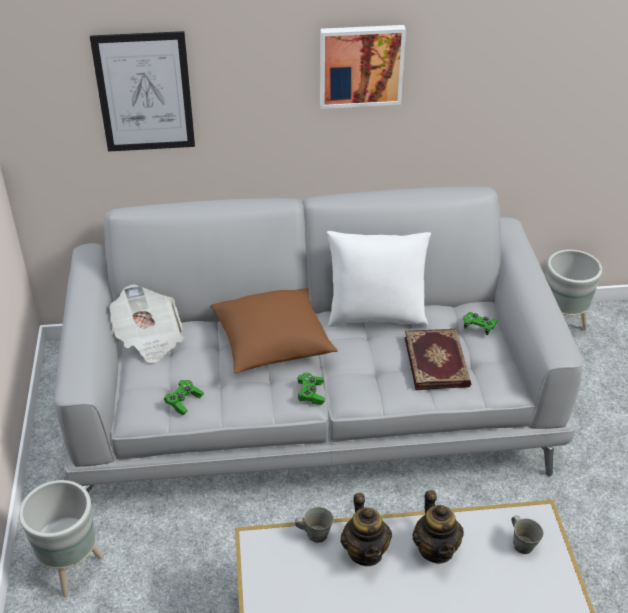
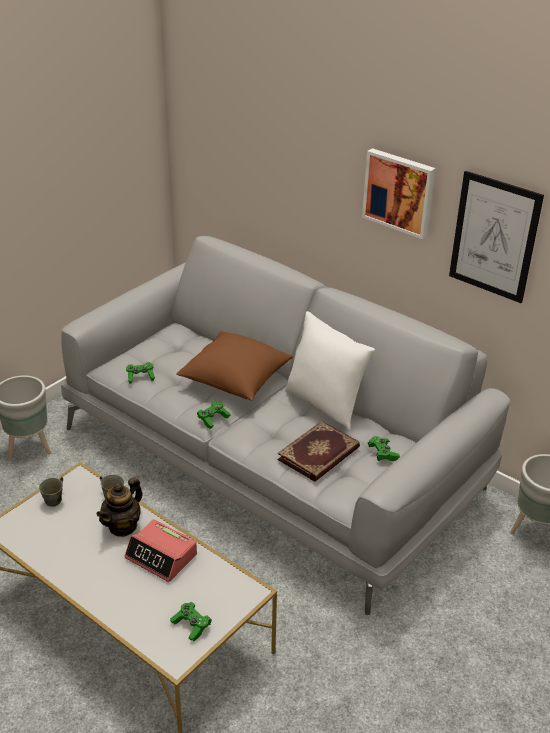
camera: 45 degrees right, 5 degrees down
picture [90,31,195,152] -> picture moved to [449,171,544,303]
newspaper [110,284,184,363] -> none
teapot [413,490,464,564] -> alarm clock [124,519,197,582]
grey mug [512,515,543,554] -> grey mug moved to [39,476,63,506]
none -> green game controller [170,602,211,642]

